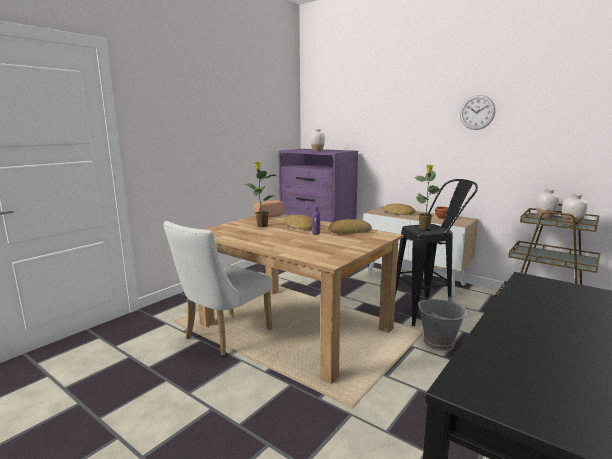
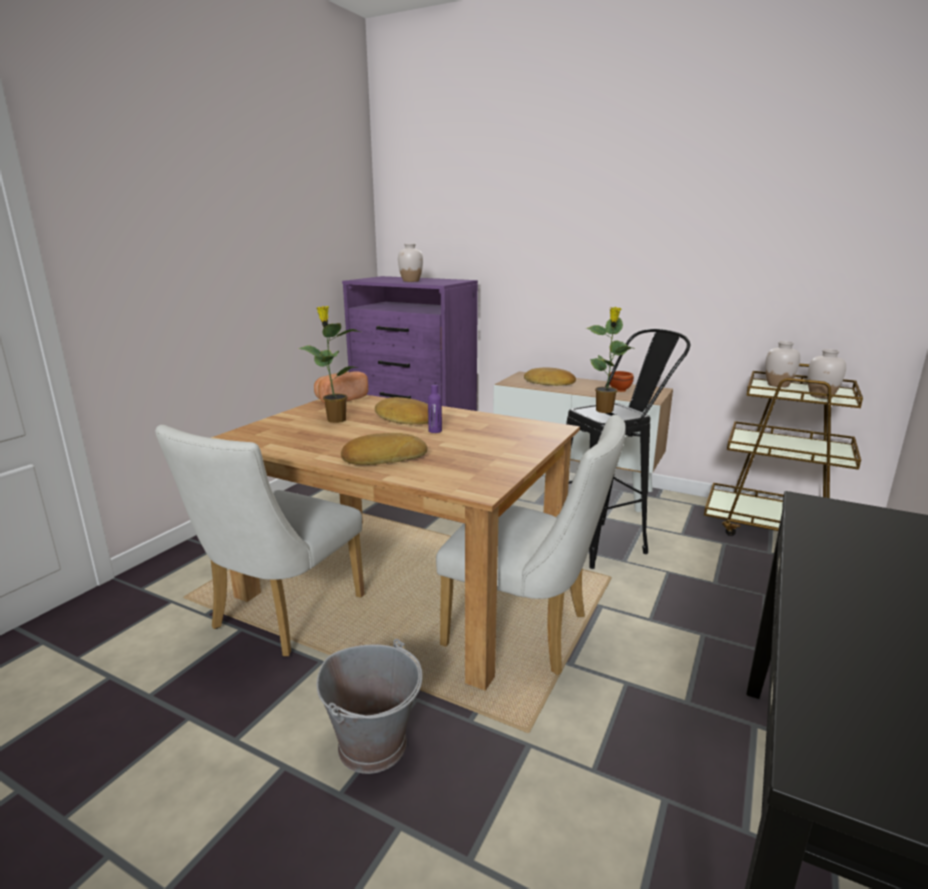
camera: 10 degrees left, 5 degrees up
bread [328,219,372,234] -> bread moved to [341,433,428,465]
grey bucket [418,297,467,351] -> grey bucket moved to [317,639,423,774]
wall clock [460,95,495,130] -> none
none -> white chair [436,415,626,675]

